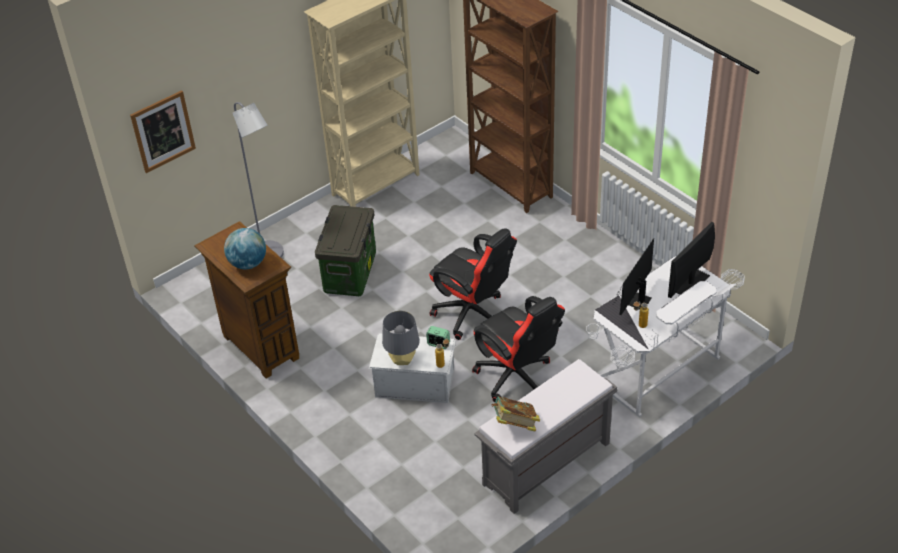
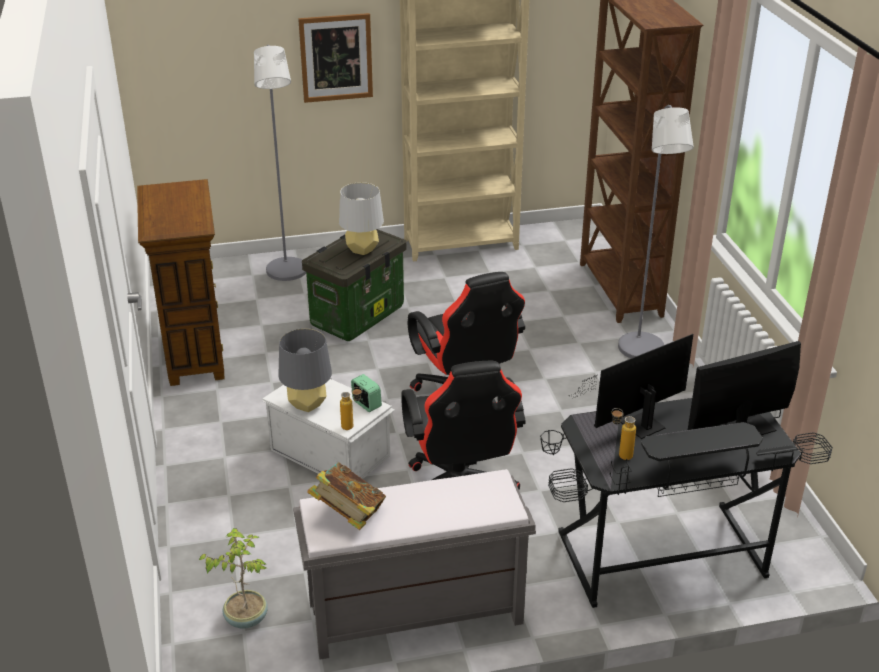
camera: 25 degrees right, 10 degrees down
picture [130,90,196,173] -> picture moved to [298,13,373,103]
globe [224,228,266,269] -> none
white desk [586,256,745,417] -> black desk [540,398,833,608]
none -> potted plant [199,528,268,629]
none -> grey table lamp [339,182,384,255]
none -> grey floor lamp [618,105,694,358]

